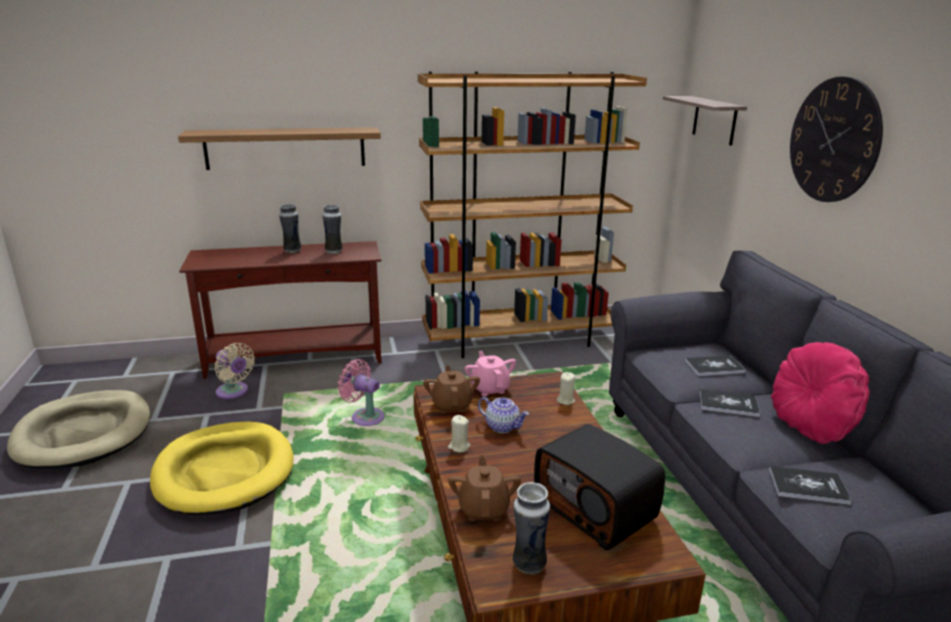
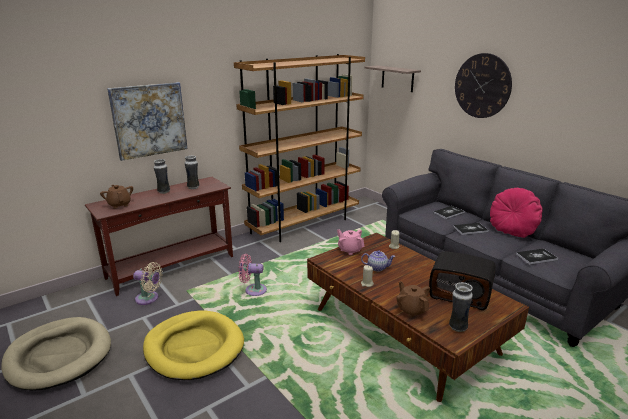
camera: 25 degrees left, 0 degrees up
shelf [178,127,381,170] -> picture [107,82,188,161]
brown teapot [423,365,480,413] -> brown teapot moved to [100,185,133,209]

